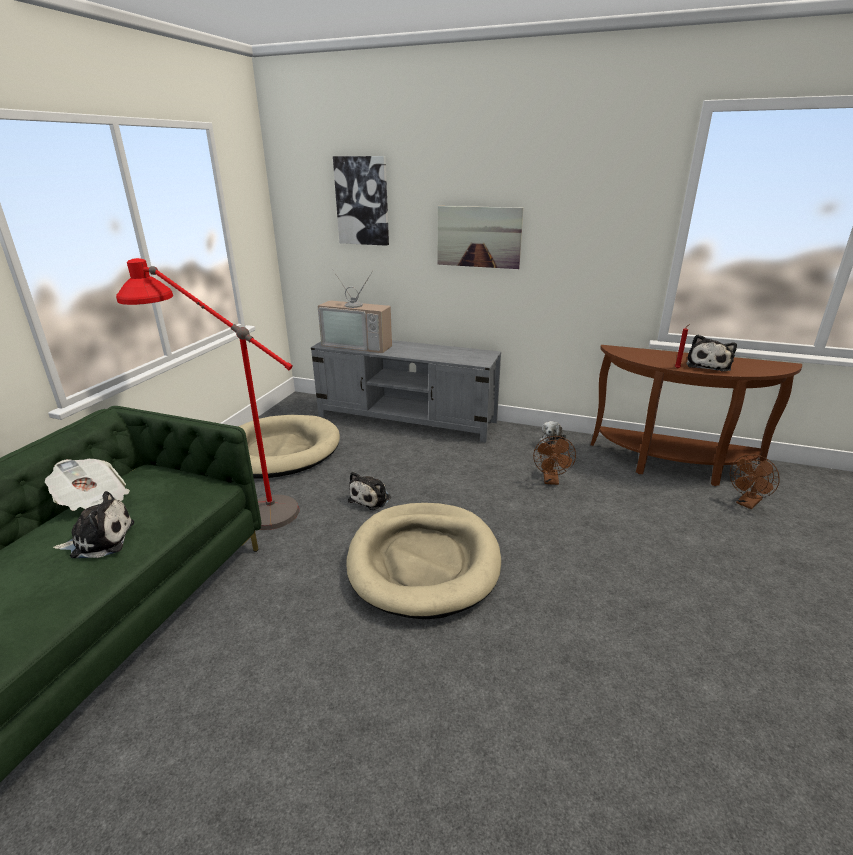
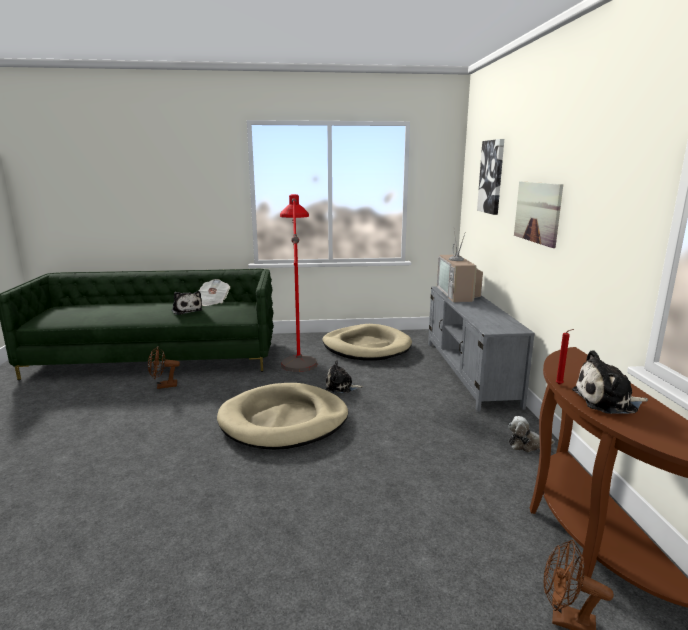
camera: 65 degrees right, 10 degrees down
brown fan [533,436,576,485] -> brown fan moved to [148,346,180,389]

